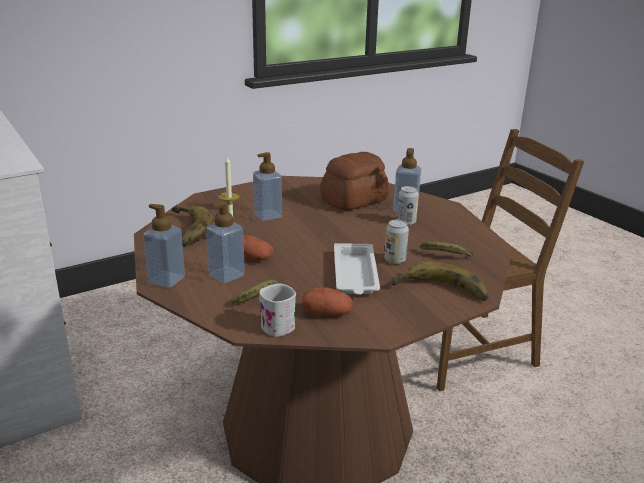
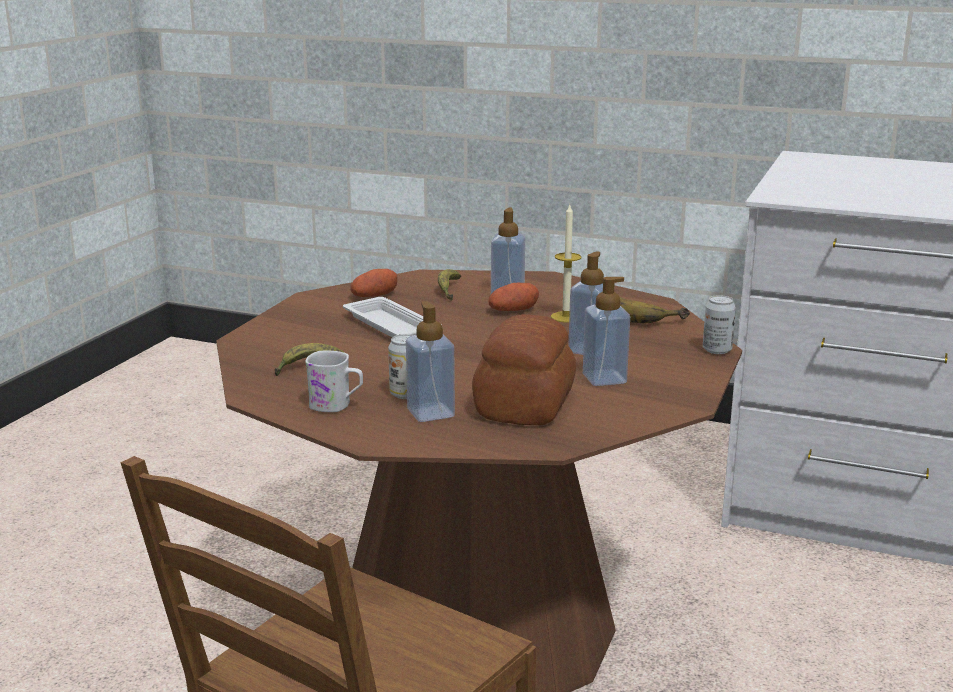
camera: 145 degrees right, 5 degrees down
soap dispenser [143,204,185,288] -> soap dispenser moved to [583,277,630,386]
white mug [259,283,296,337] -> white mug moved to [305,351,363,412]
can [384,220,409,264] -> can moved to [703,295,736,354]
banana [392,261,488,301] -> none

